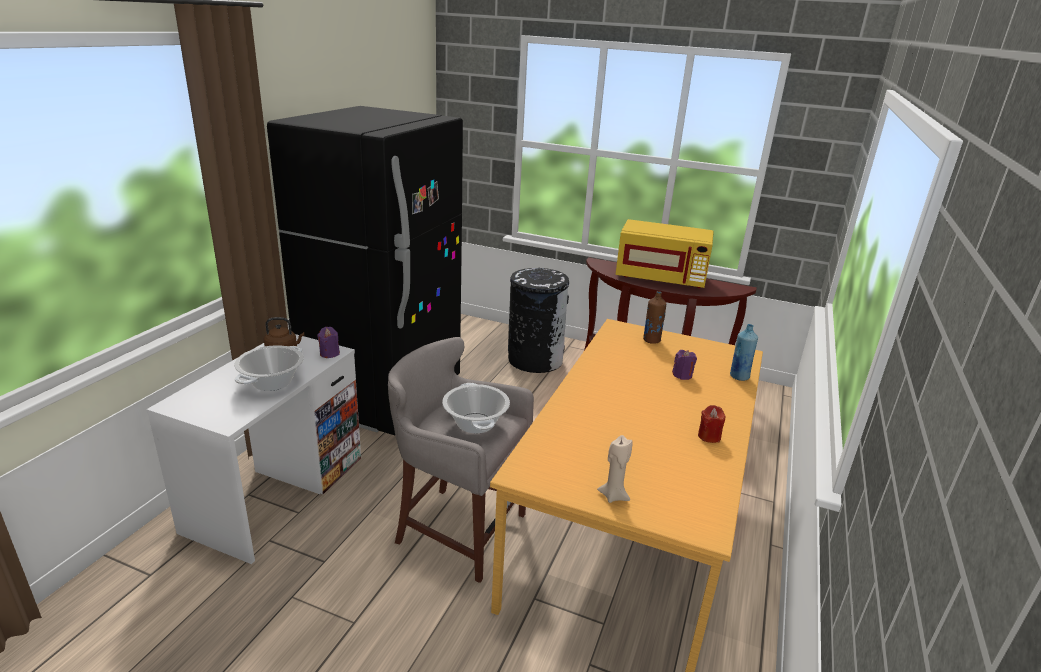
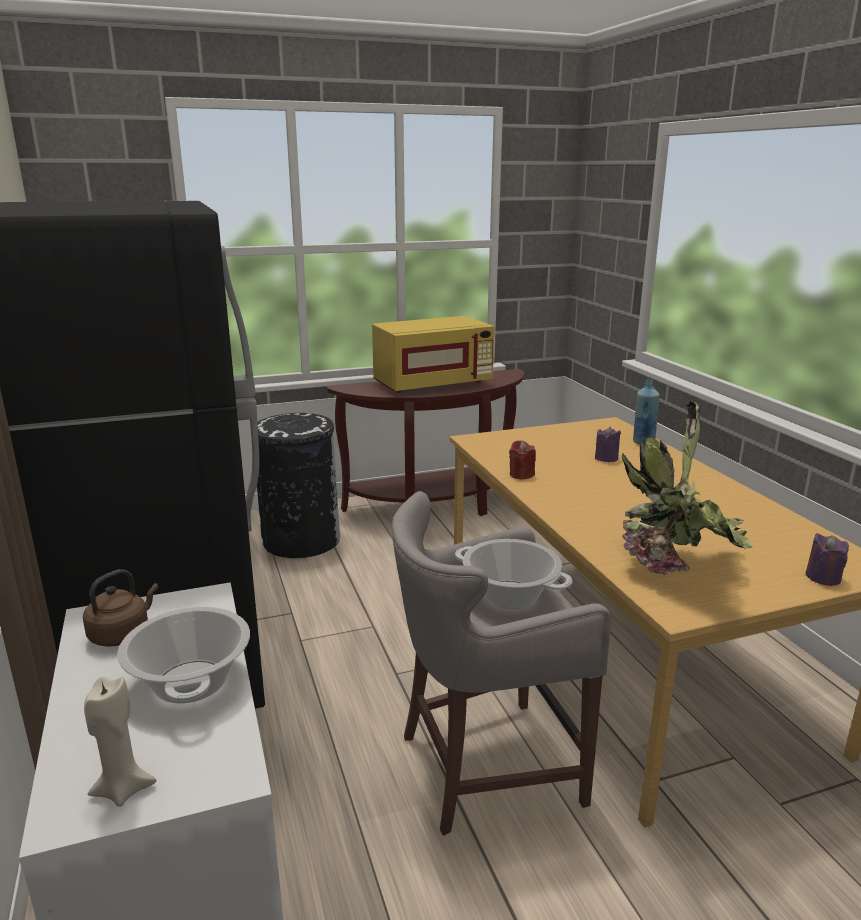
camera: 40 degrees left, 5 degrees down
purple candle [317,327,340,358] -> purple candle moved to [806,533,849,586]
beige candle [597,435,633,503] -> beige candle moved to [84,677,156,807]
brown bottle [643,291,666,344] -> none
red candle [698,405,725,443] -> red candle moved to [509,440,536,479]
none -> potted plant [621,401,752,575]

